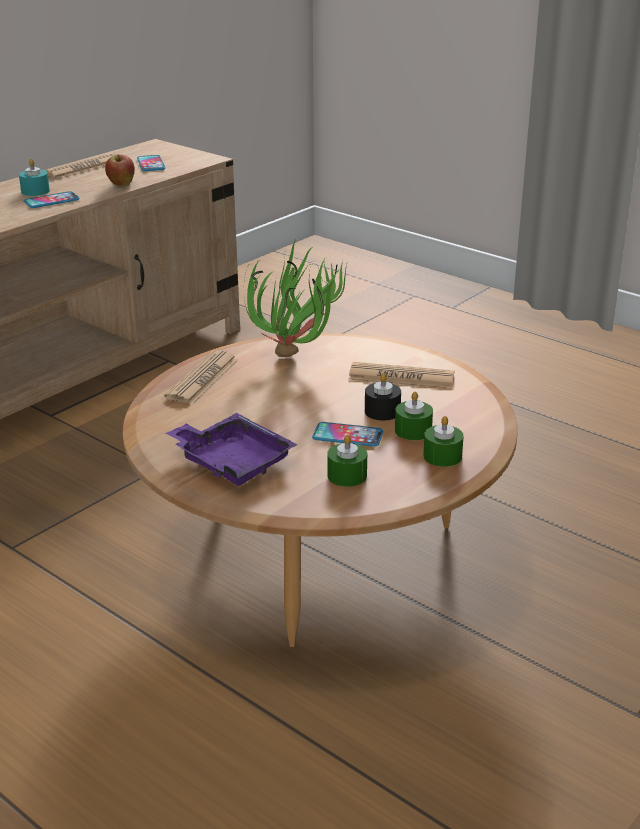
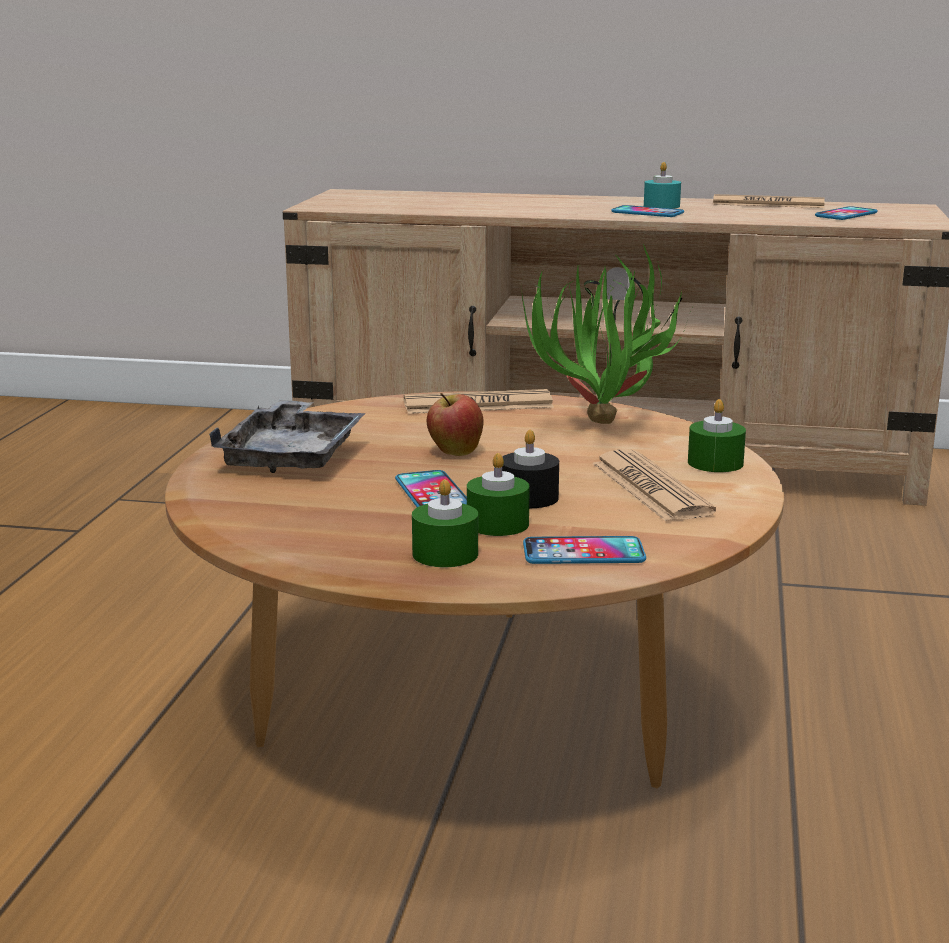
camera: 60 degrees right, 10 degrees down
apple [105,154,135,186] -> apple moved to [427,393,484,456]
purple tray [166,413,298,486] -> grey tray [209,399,366,473]
green candle [327,434,367,487] -> green candle moved to [688,399,746,472]
none -> phone [523,536,646,564]

